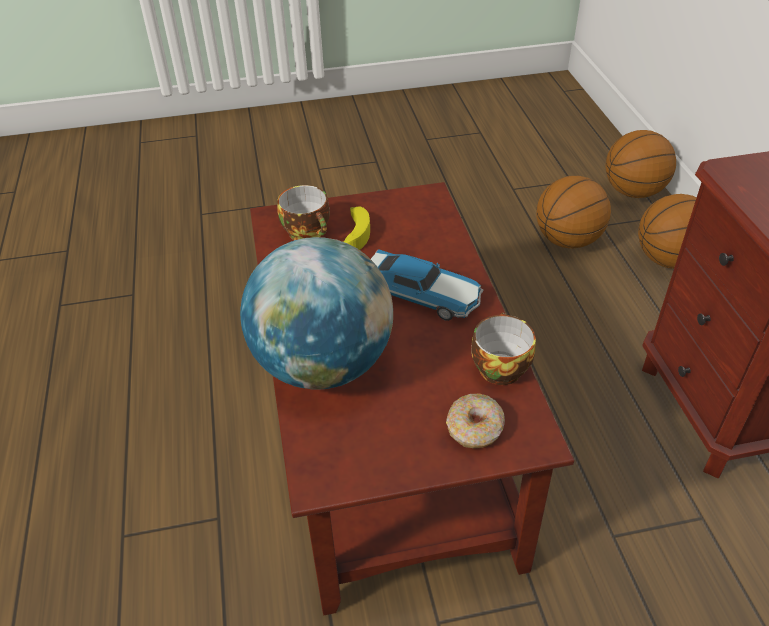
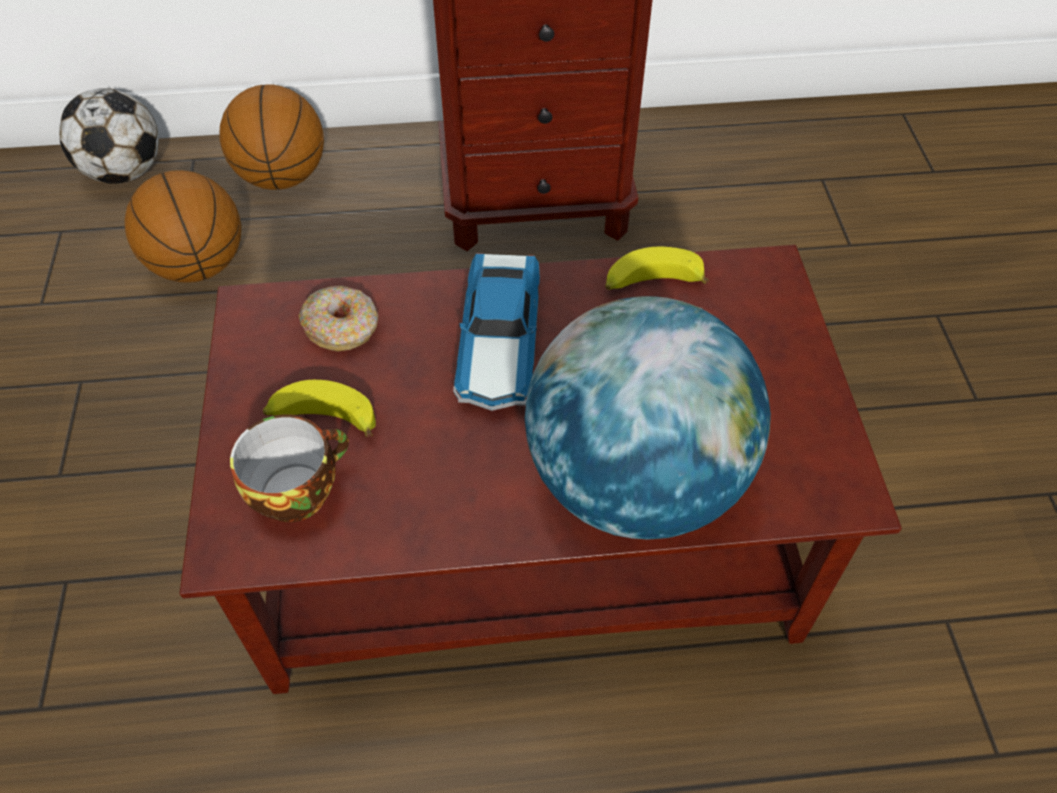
camera: 85 degrees left, 10 degrees up
toy car [371,249,483,321] -> toy car turned 150 degrees clockwise [453,253,540,411]
donut [446,394,505,448] -> donut moved to [299,286,379,352]
cup [471,313,536,385] -> banana [605,247,709,290]
basketball [605,130,676,198] -> football [59,88,159,184]

